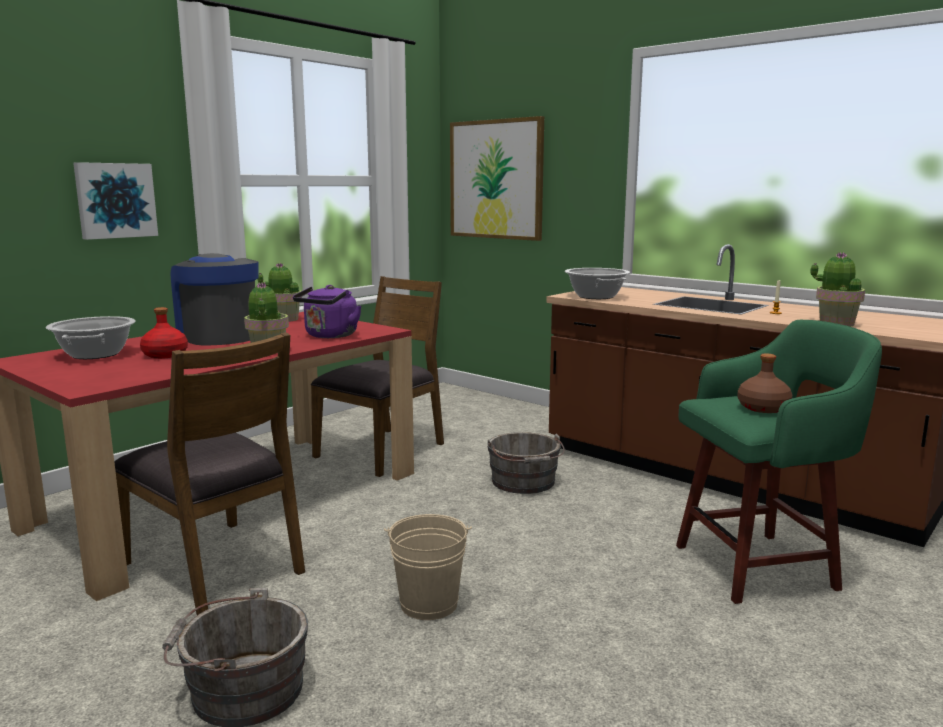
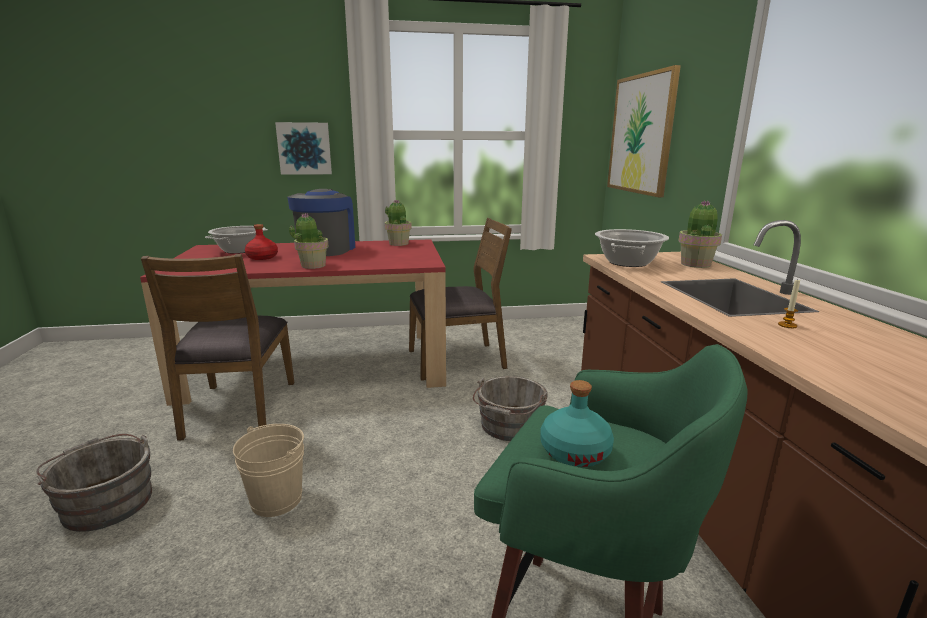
camera: 40 degrees right, 5 degrees up
purple kettle [293,285,362,338] -> none
brown bottle [737,353,792,413] -> turquoise bottle [541,380,614,467]
potted plant [810,252,865,327] -> potted plant moved to [678,200,722,268]

